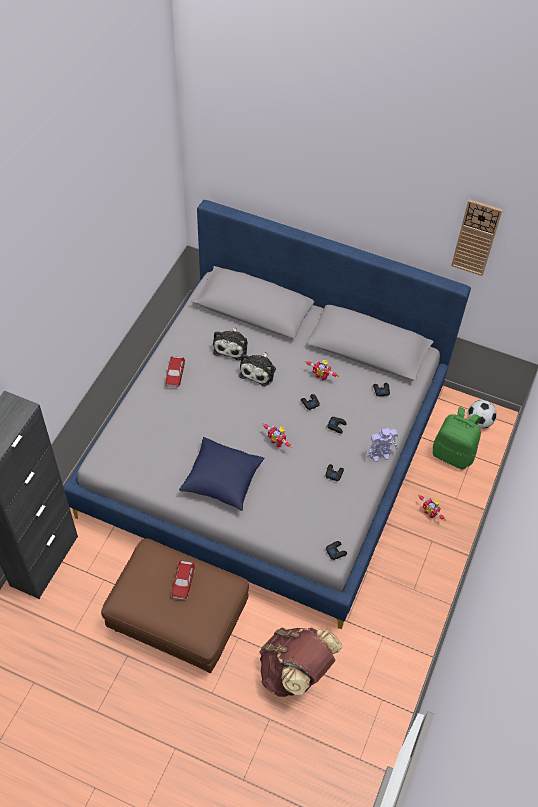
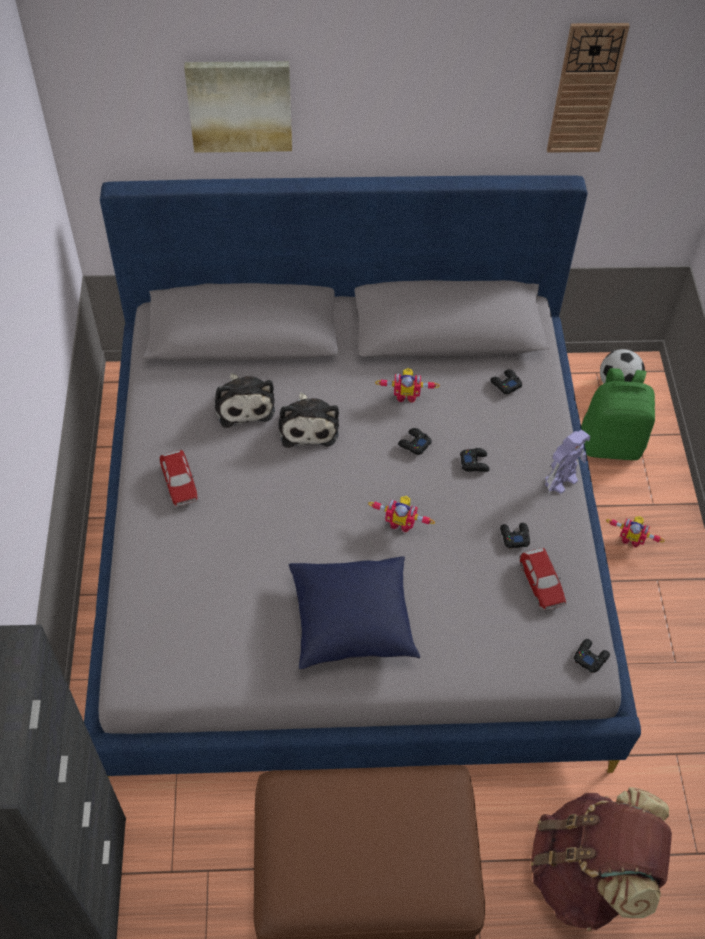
camera: 25 degrees left, 0 degrees up
toy car [171,561,195,600] -> toy car moved to [519,548,567,611]
none -> picture [184,61,292,153]

